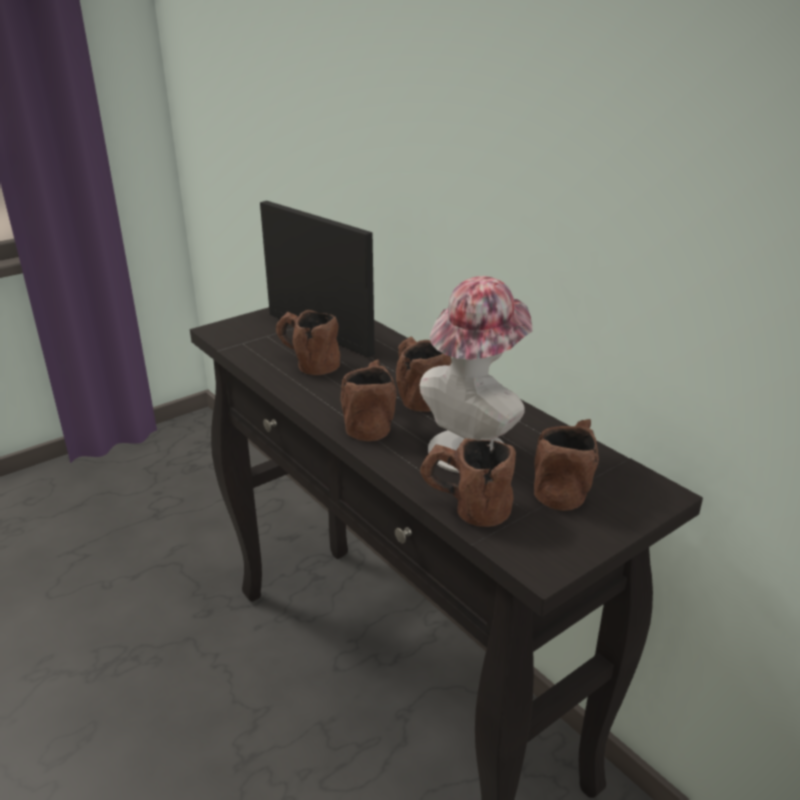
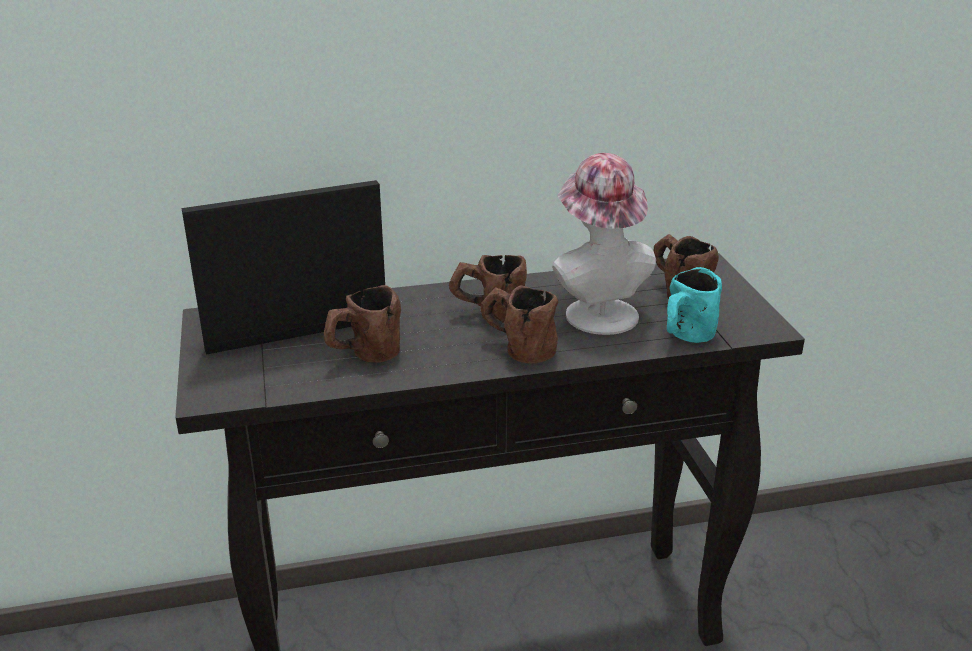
camera: 65 degrees left, 0 degrees up
brown mug [420,438,516,527] -> turquoise mug [667,267,722,343]

